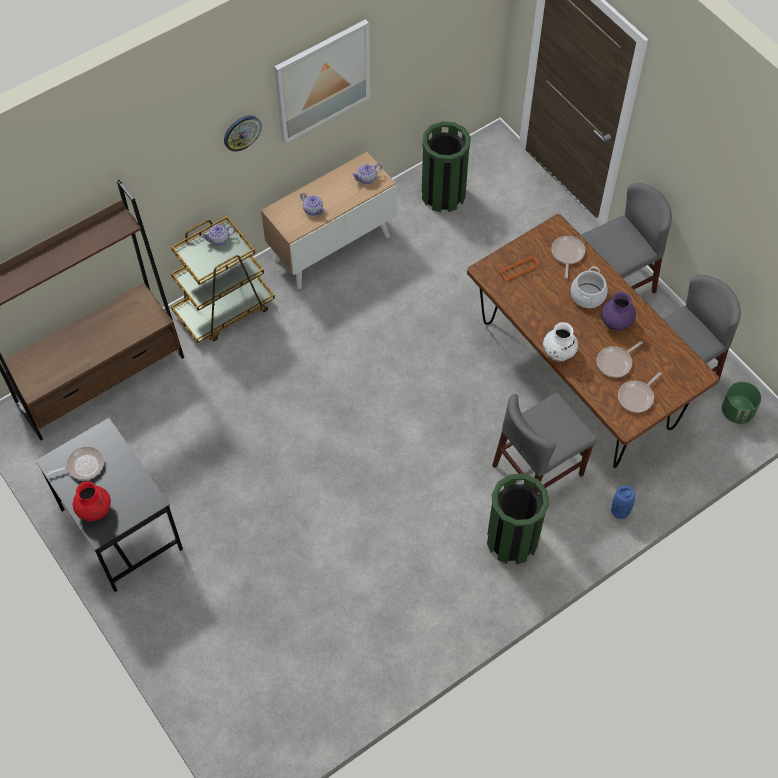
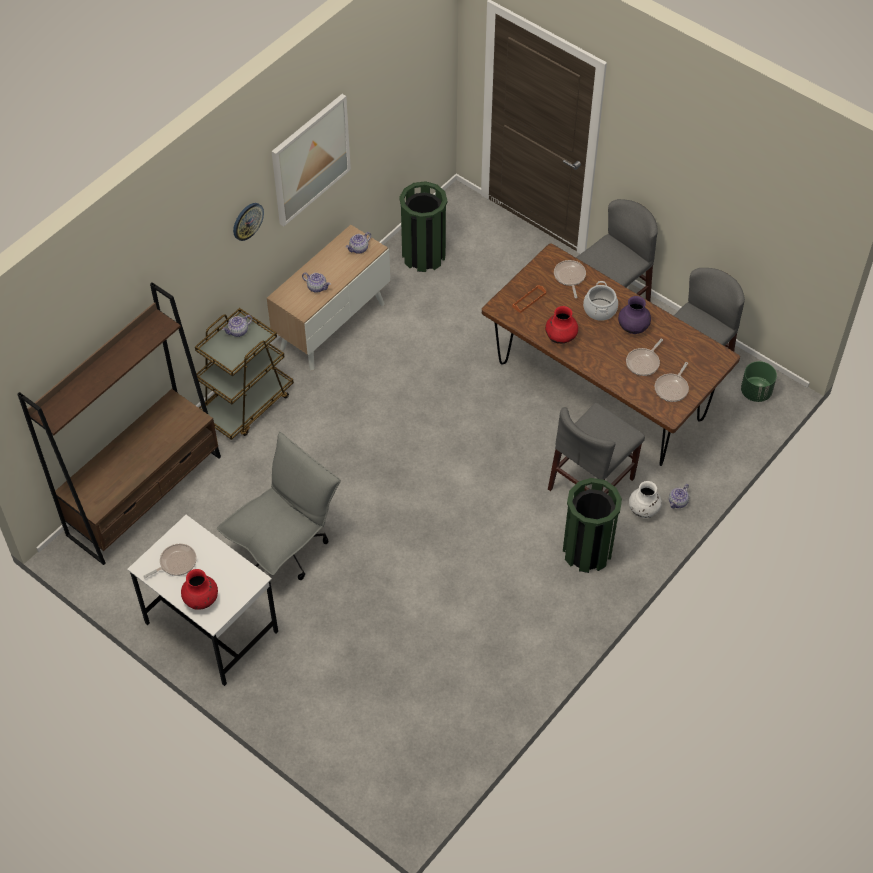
camera: 15 degrees left, 5 degrees down
black desk [35,418,183,592] -> white desk [127,515,278,686]
white vase [543,322,578,362] -> white vase moved to [629,481,662,518]
blue vase [611,485,635,519] -> teapot [669,484,689,508]
none -> grey office chair [217,432,341,580]
none -> red vase [545,306,578,344]

